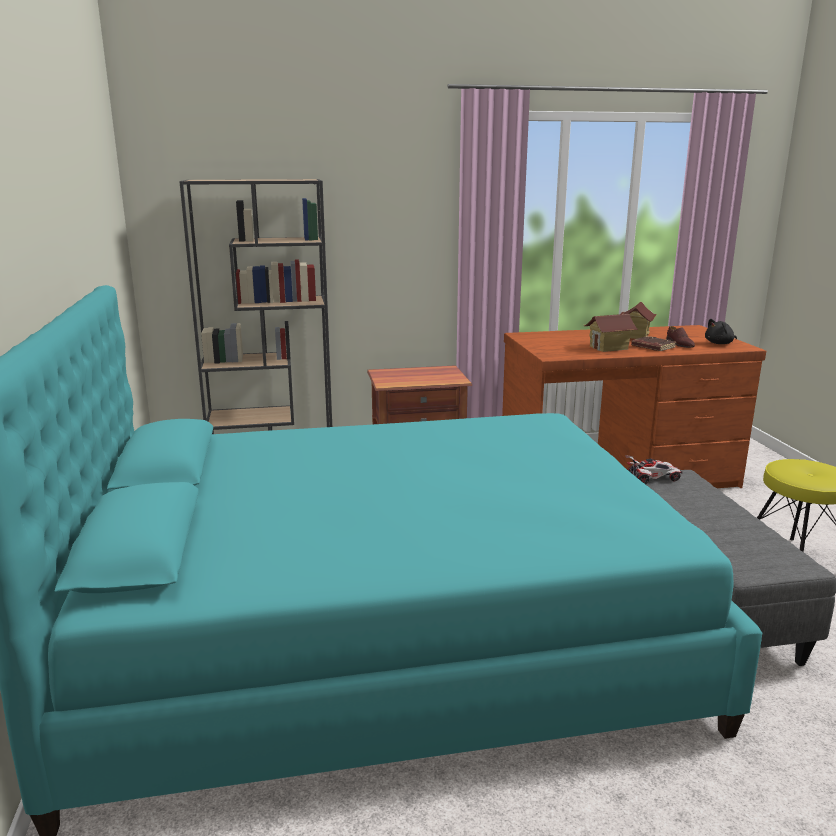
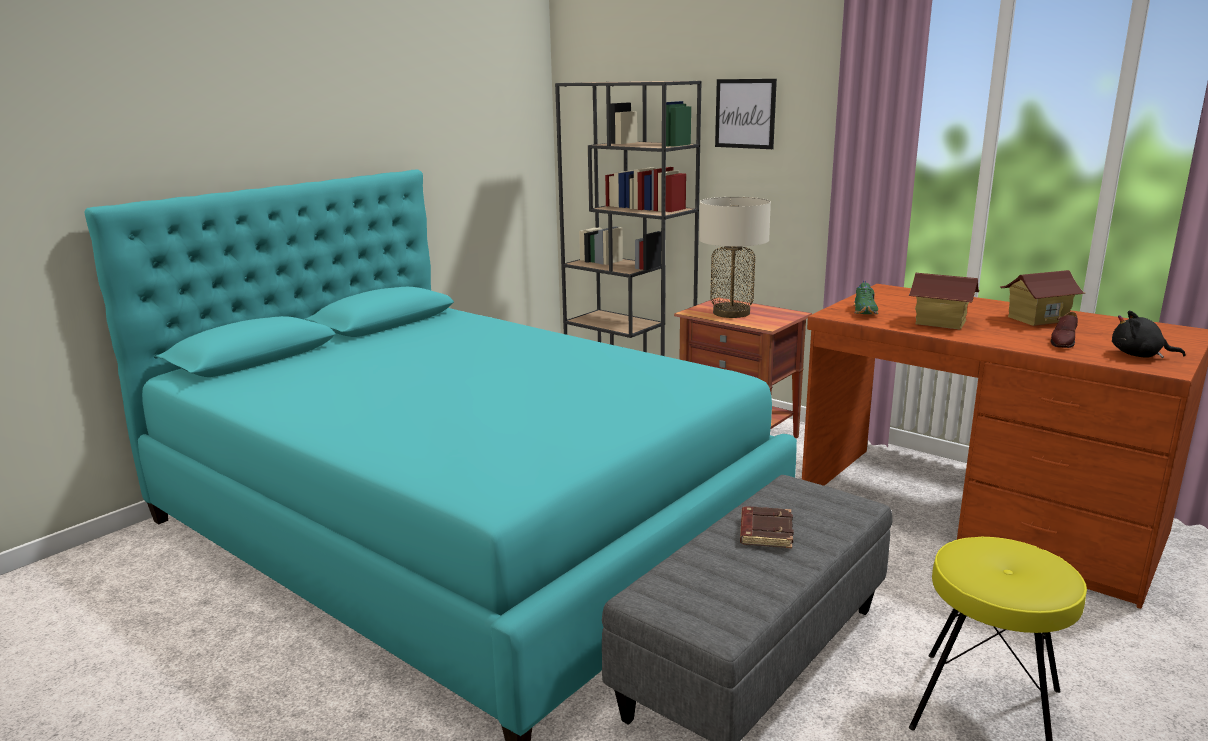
camera: 50 degrees right, 0 degrees up
toy car [625,455,683,484] -> none
brown book [631,336,676,351] -> brown book moved to [740,506,794,548]
none -> table lamp [699,197,771,318]
none -> picture [715,79,777,149]
none -> green shoe [854,280,878,315]

